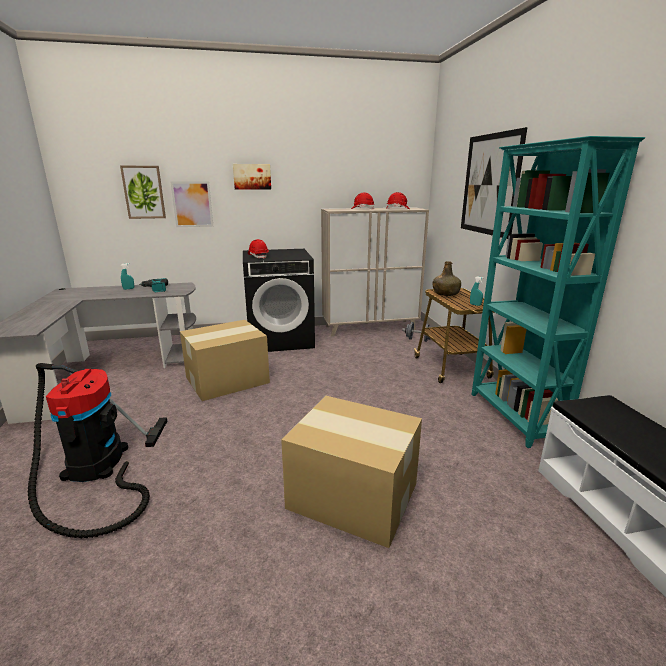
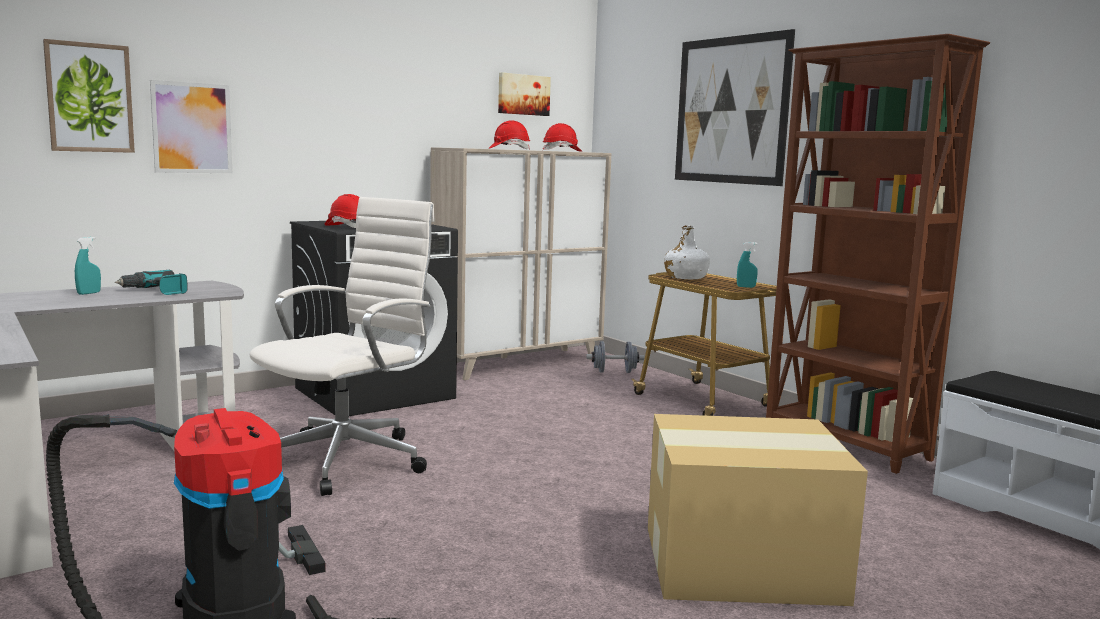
camera: 25 degrees left, 10 degrees down
cardboard box [180,320,270,401] -> white office chair [250,197,435,496]
picture [233,164,271,190] -> picture moved to [498,72,551,116]
green bottle [433,261,461,296] -> white bottle [664,225,710,279]
turquoise bookcase [471,136,645,448] -> brown bookcase [766,34,990,474]

